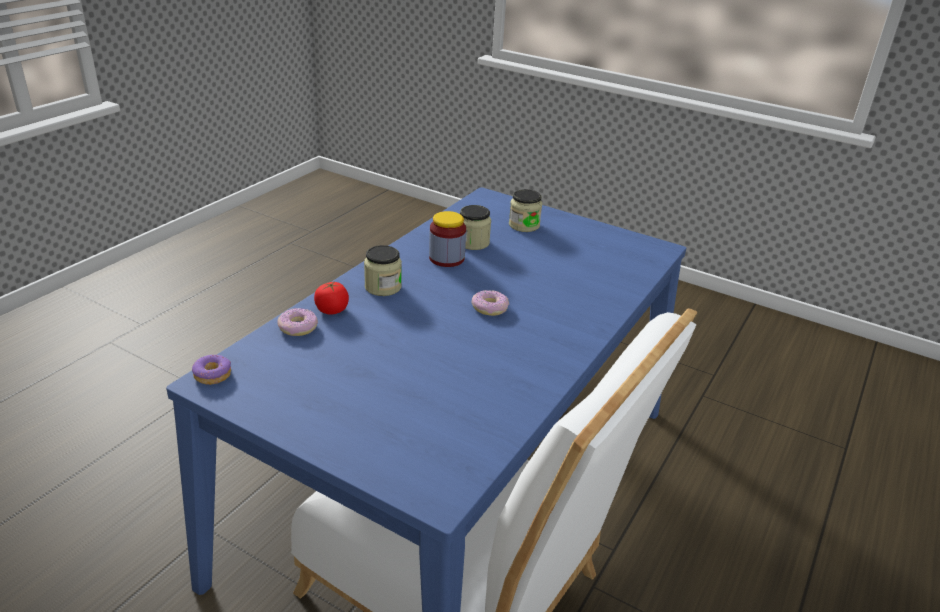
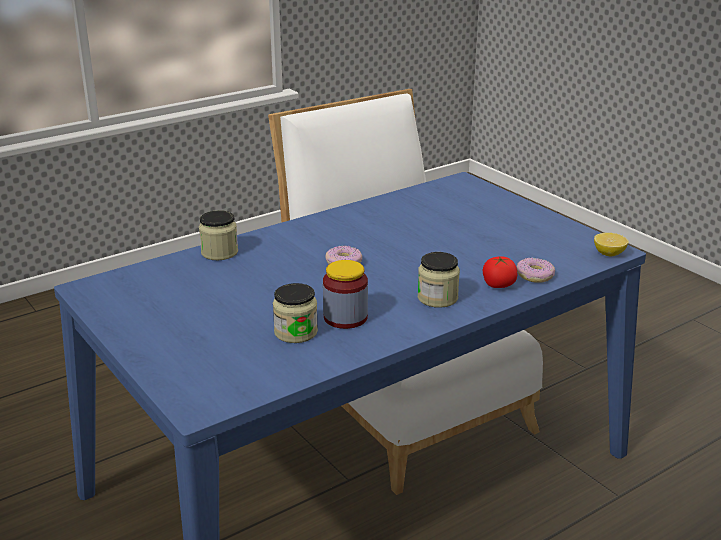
camera: 155 degrees left, 5 degrees down
donut [192,355,231,385] -> lemon [594,233,629,256]
jar [509,189,542,232] -> jar moved to [199,210,238,260]

